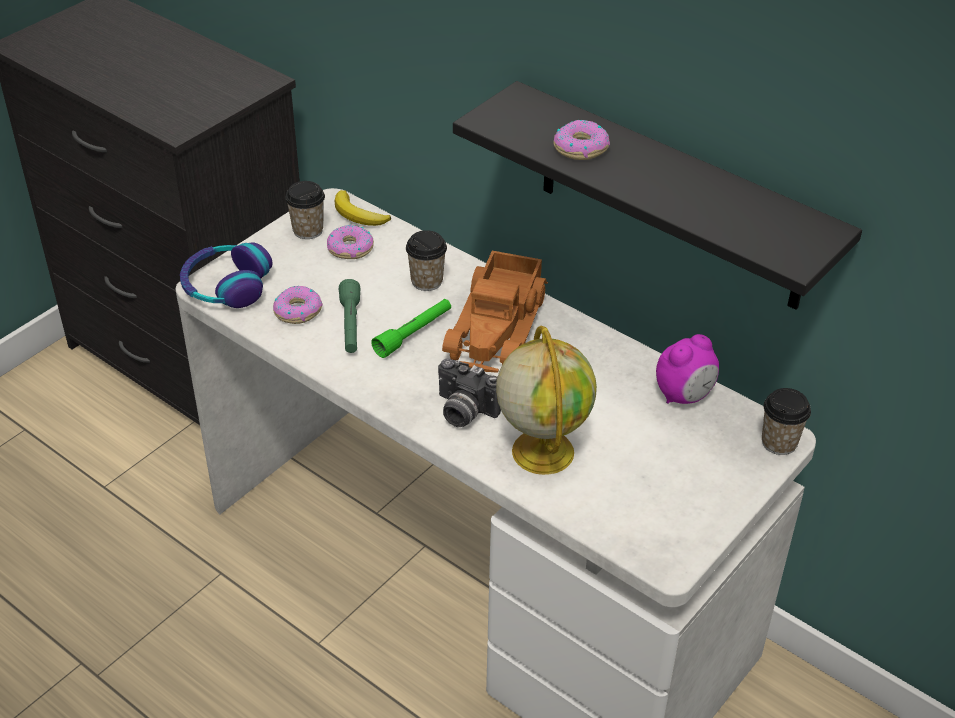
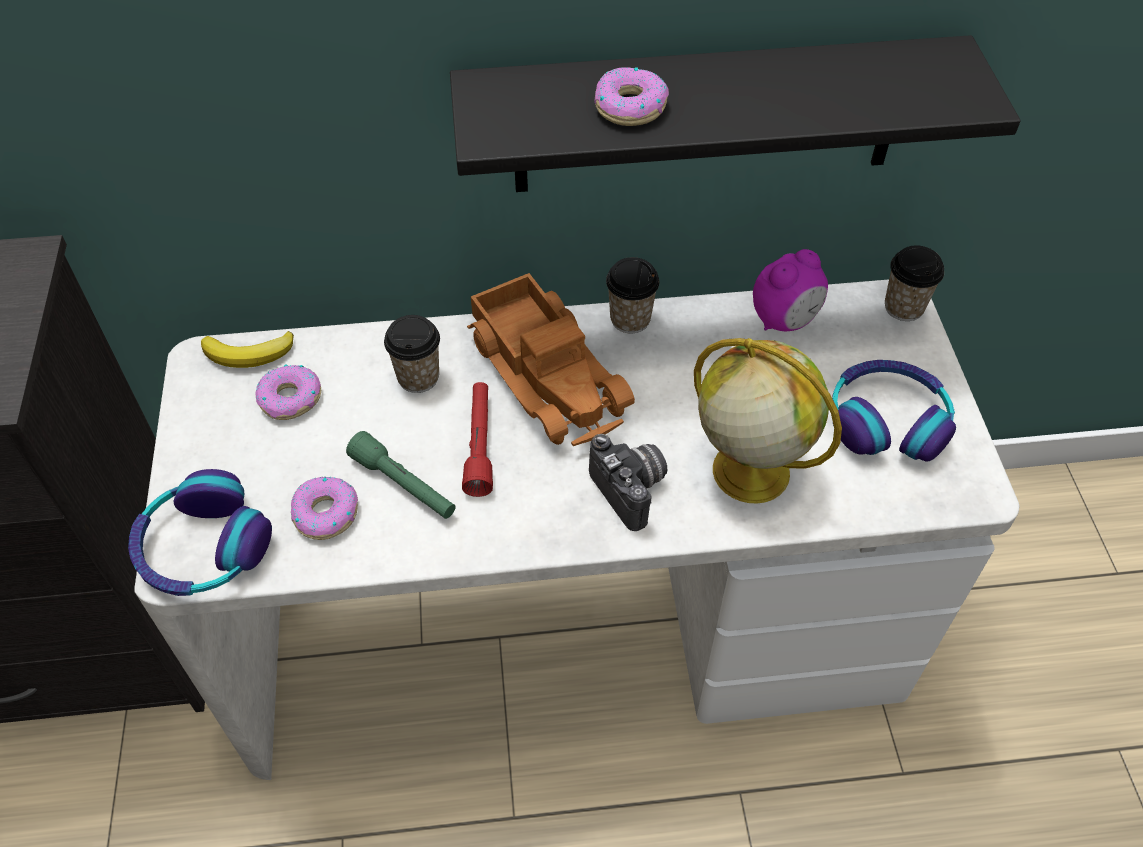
camera: 45 degrees left, 10 degrees up
cup [285,181,325,239] -> cup moved to [606,257,660,334]
green flashlight [371,299,451,358] -> red flashlight [462,382,493,497]
camera [438,358,501,427] -> camera turned 105 degrees counterclockwise [589,434,667,531]
alarm clock [656,334,719,404] -> alarm clock turned 45 degrees clockwise [753,249,828,331]
none -> headphones [832,360,956,461]

